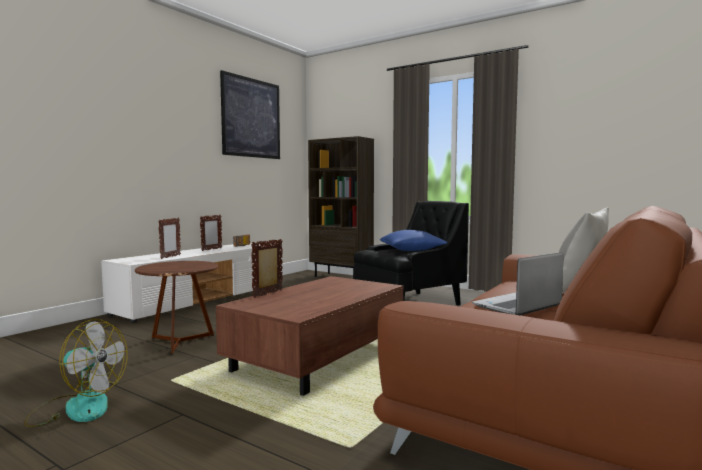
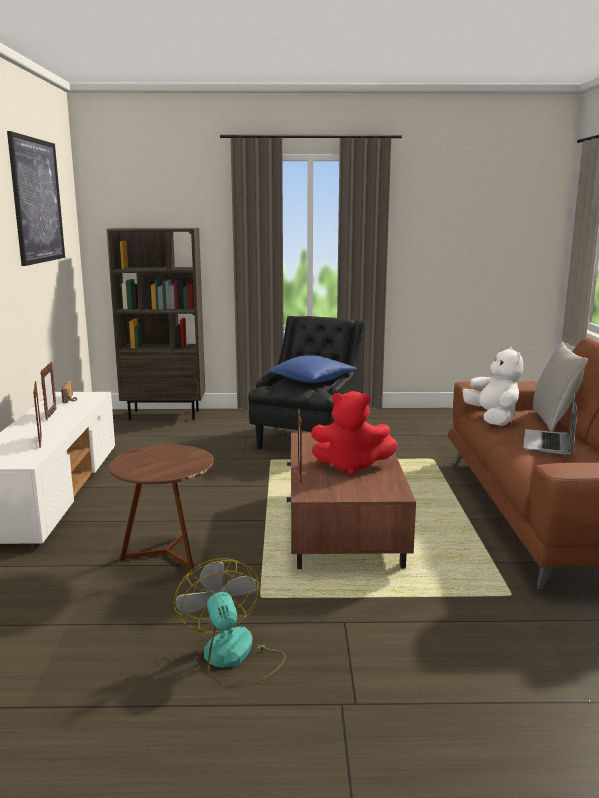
camera: 35 degrees left, 10 degrees up
fan [24,319,128,427] -> fan turned 90 degrees counterclockwise [173,558,286,689]
none -> red plush toy [311,391,398,476]
none -> white plush toy [463,347,523,426]

